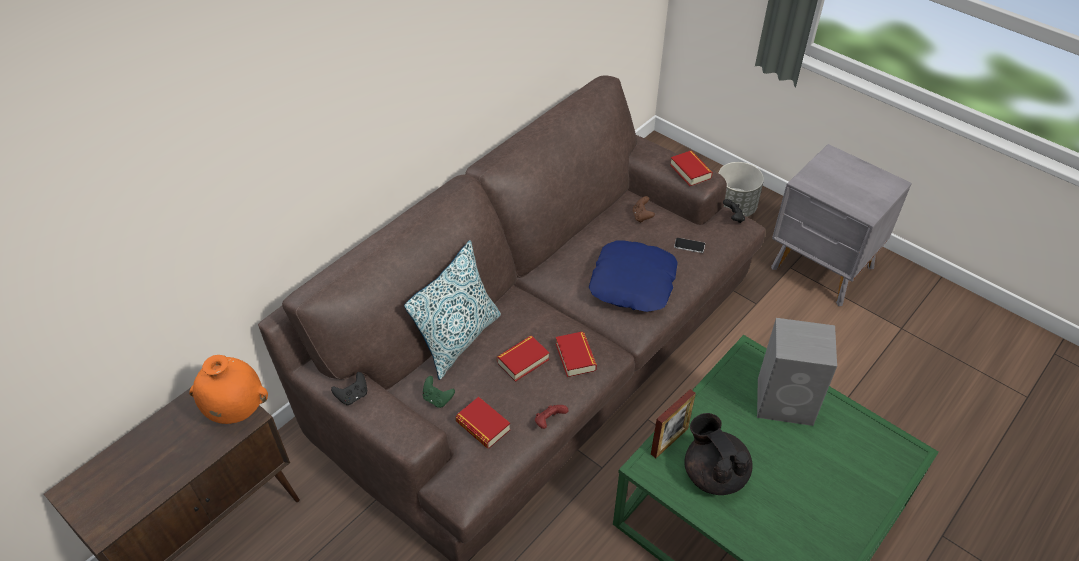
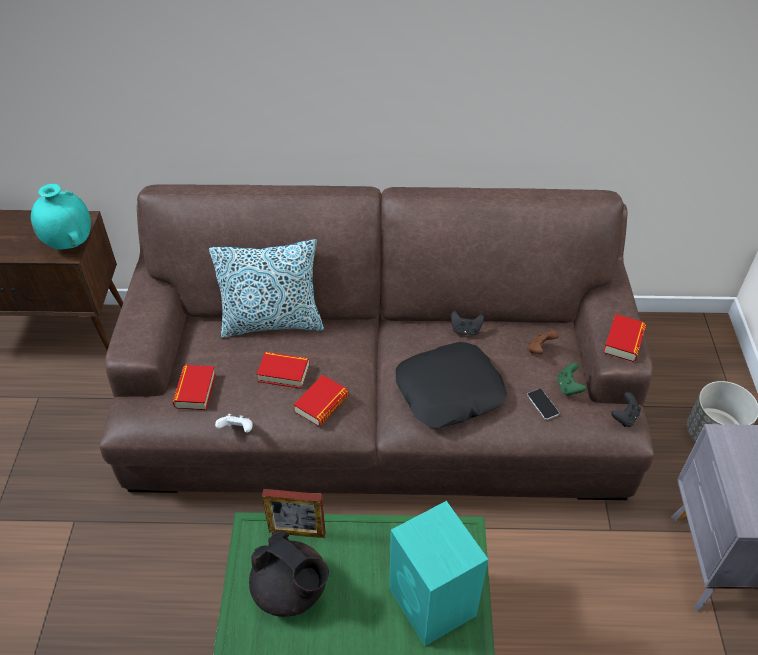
camera: 50 degrees right, 0 degrees up
orange vase [189,355,268,424] -> turquoise vase [31,184,91,249]
black game controller [331,372,367,405] -> black game controller moved to [451,310,484,336]
green game controller [423,376,455,408] -> green game controller moved to [557,363,586,396]
red game controller [535,405,569,429] -> white game controller [215,414,252,433]
blue pillow [589,241,678,312] -> black pillow [396,342,507,428]
black teapot [684,413,752,495] -> black teapot turned 105 degrees clockwise [249,531,329,617]
grey speaker [757,318,837,426] -> turquoise speaker [389,501,488,646]

